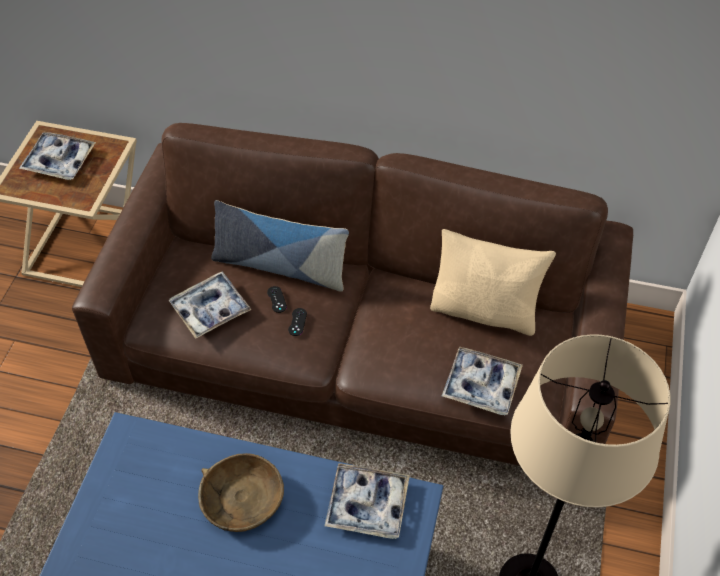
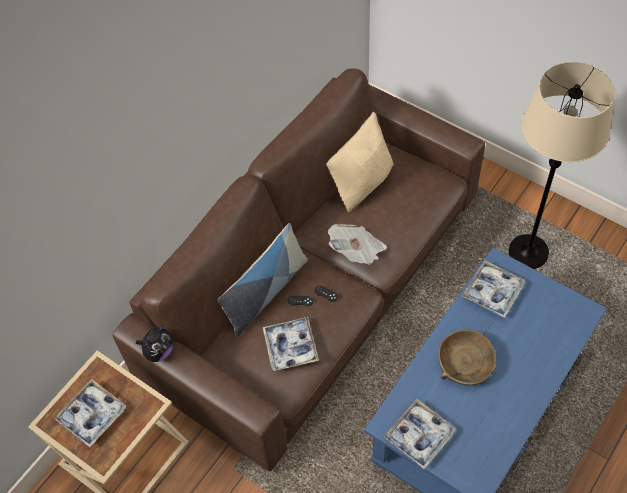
camera: 65 degrees left, 5 degrees up
tray [442,347,523,415] -> tray moved to [384,399,456,469]
none -> plush toy [136,325,173,362]
none -> newspaper [328,224,387,265]

